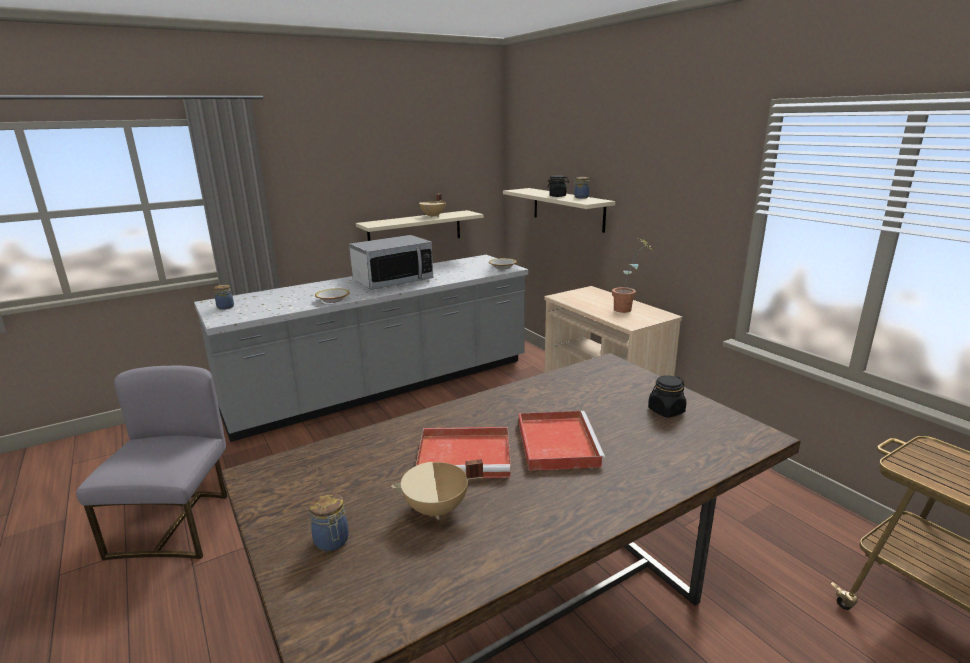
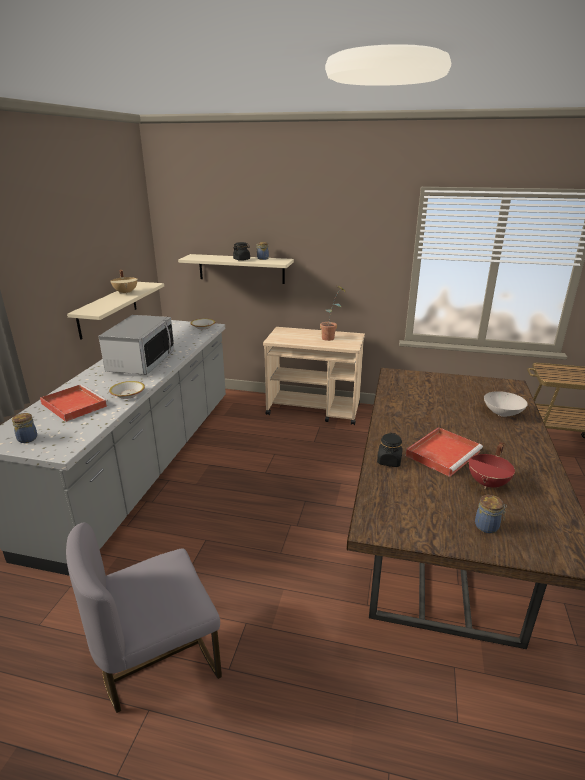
camera: 45 degrees left, 5 degrees up
grey chair [76,366,227,560] -> grey chair turned 75 degrees counterclockwise [66,522,222,713]
beige cooking pot [391,459,483,519] -> red cooking pot [469,442,515,489]
red tray [519,411,606,471] -> red tray moved to [40,384,108,422]
black jar [648,375,686,418] -> black jar moved to [377,433,403,467]
none -> white bowl [484,391,528,417]

